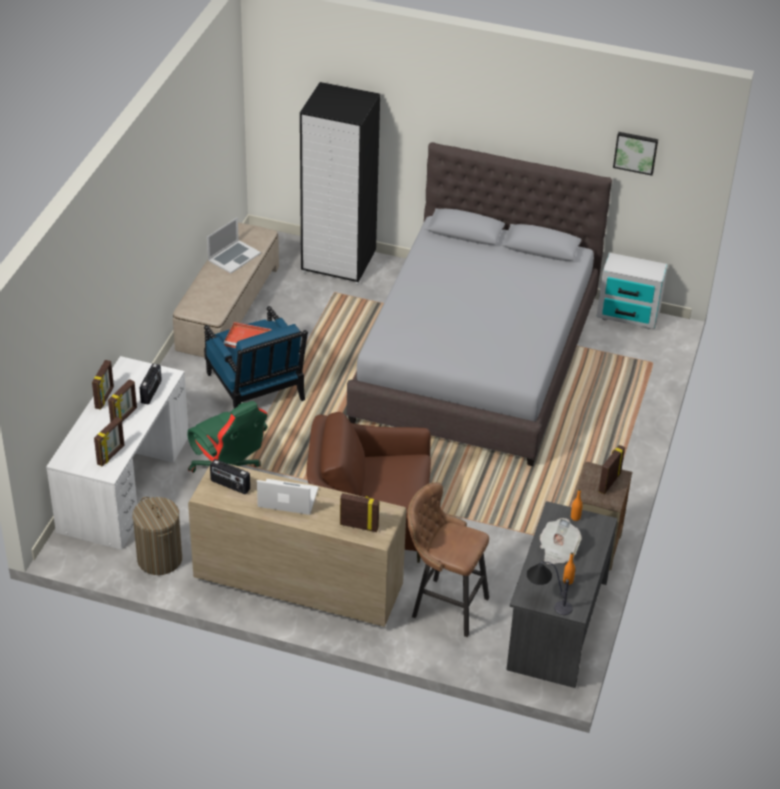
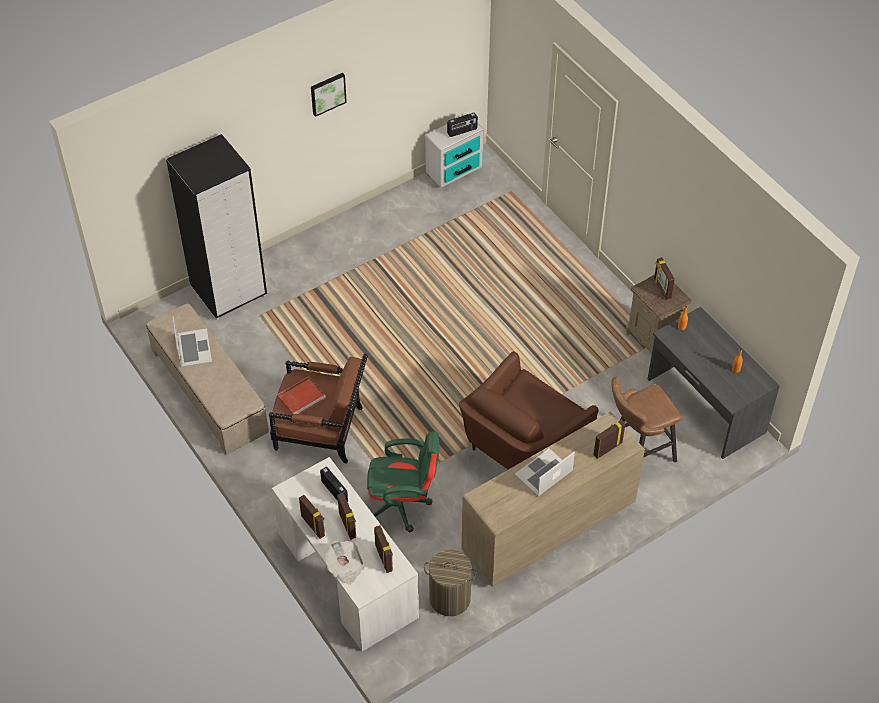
camera: 50 degrees left, 10 degrees up
blue armchair [204,306,308,409] -> brown armchair [269,354,368,463]
radio [210,459,250,494] -> radio moved to [447,113,478,137]
grey bed [347,142,612,466] -> none
table lamp [527,562,573,615] -> none
newspaper [539,518,582,564] -> newspaper moved to [325,540,364,585]
picture [613,132,658,176] -> picture moved to [311,73,347,117]

